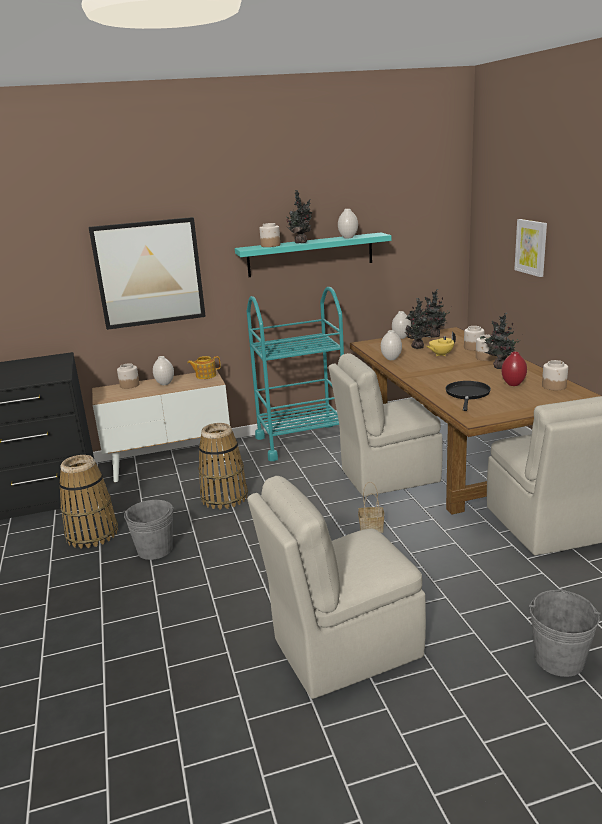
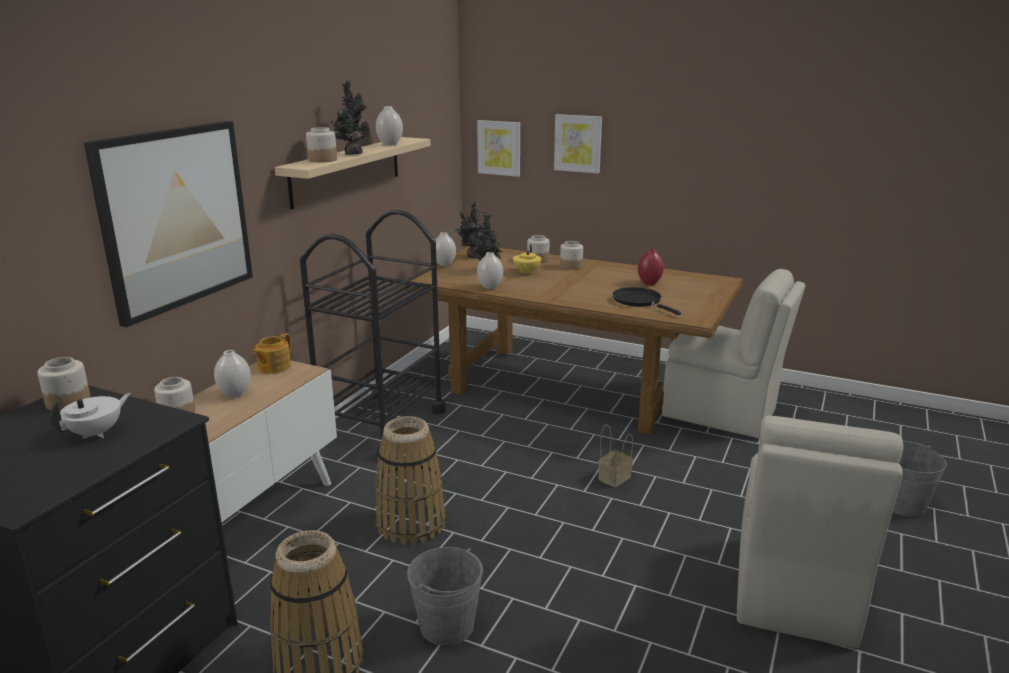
camera: 50 degrees left, 0 degrees up
turquoise shelf [235,232,391,277] -> beige shelf [275,137,431,210]
turquoise cart [247,287,344,461] -> black cart [300,210,446,459]
beige chair [329,353,442,497] -> none
potted plant [480,313,523,369] -> none
jar [542,360,568,390] -> jar moved to [37,357,91,411]
none -> white teapot [50,393,130,439]
none -> picture [477,120,520,177]

